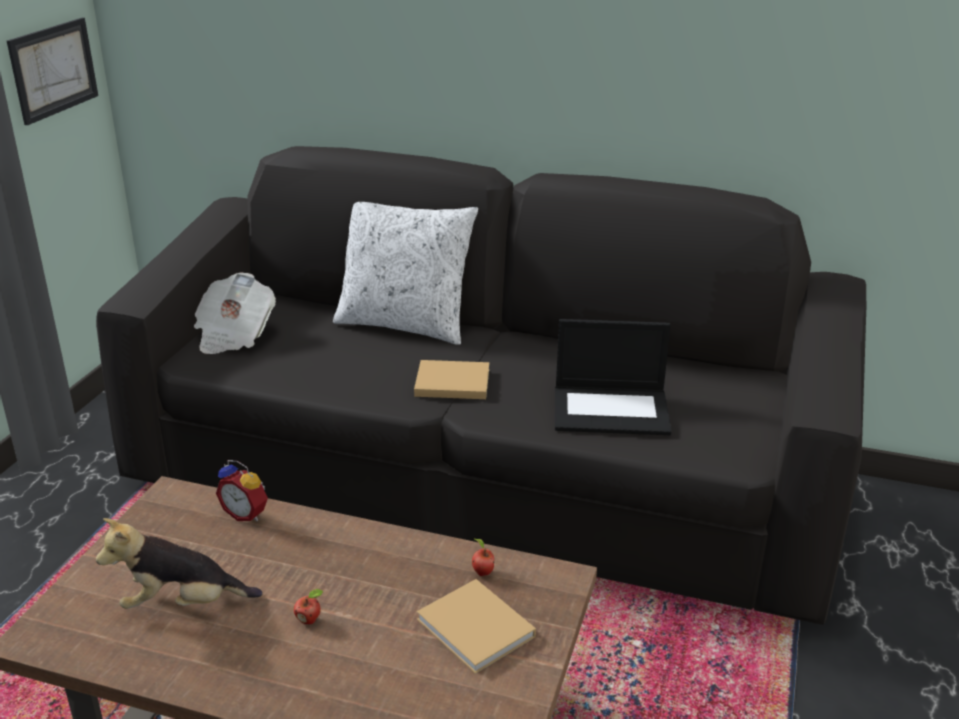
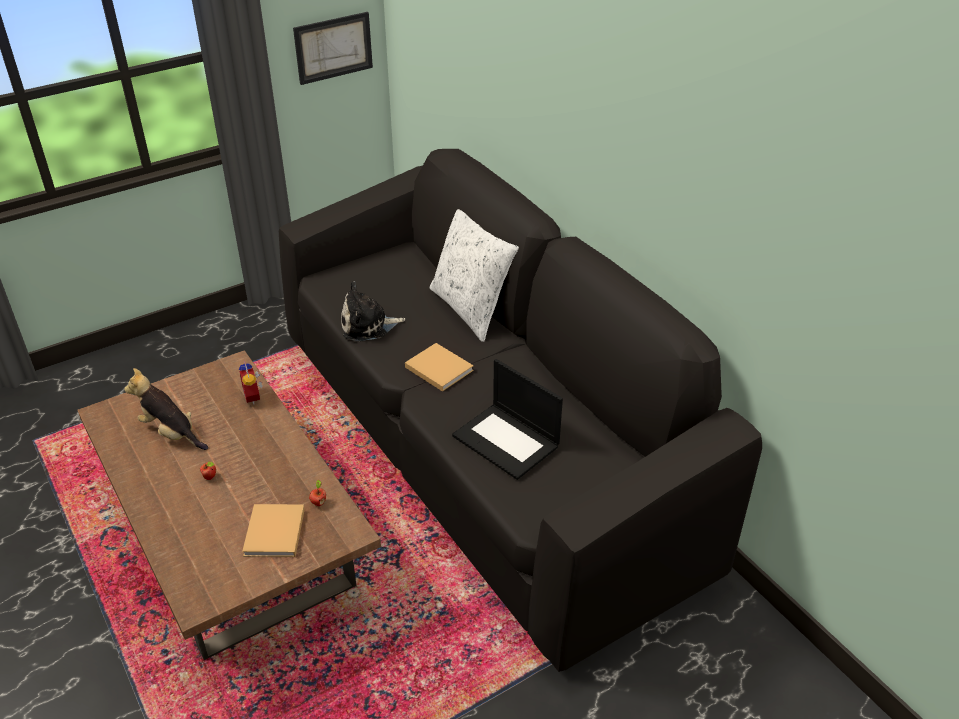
camera: 40 degrees right, 10 degrees up
newspaper [194,273,276,354] -> none
none -> plush toy [341,281,405,341]

